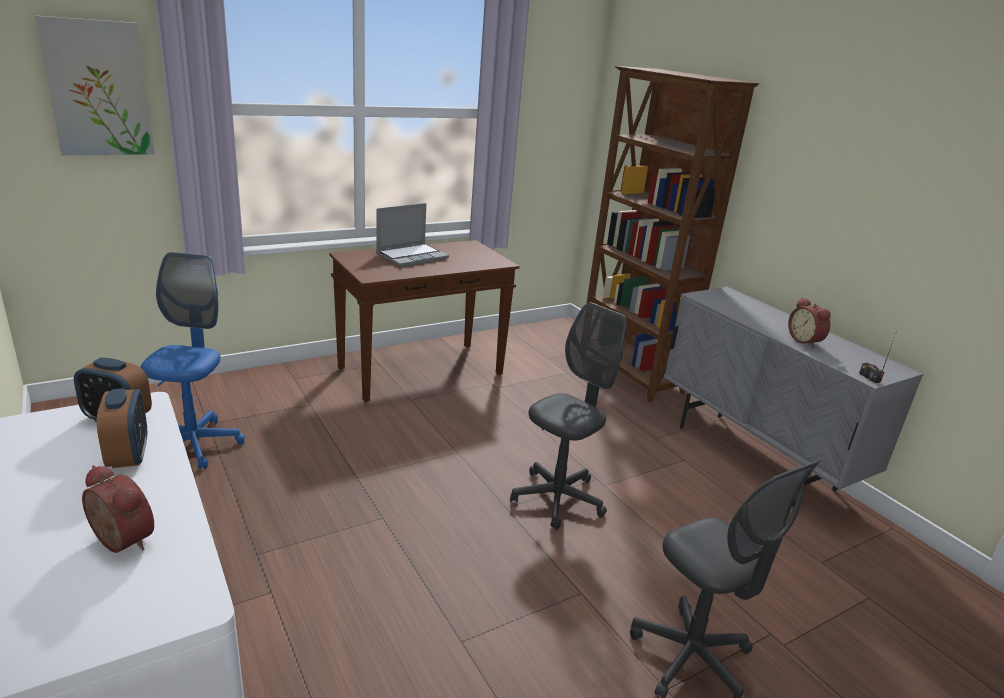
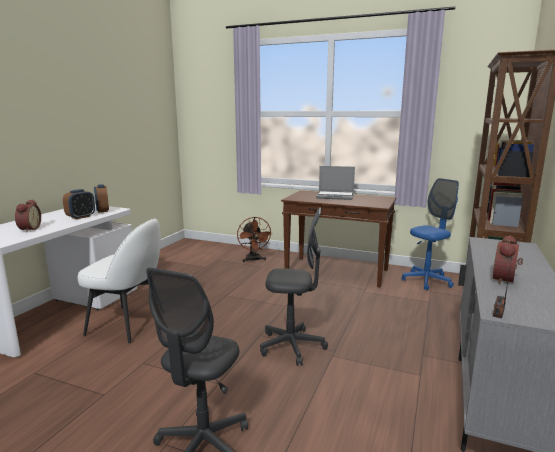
camera: 55 degrees right, 10 degrees down
picture [35,16,154,155] -> none
blue office chair [141,252,245,469] -> blue office chair moved to [402,178,459,291]
none -> white chair [77,219,161,343]
none -> brown fan [237,217,273,262]

